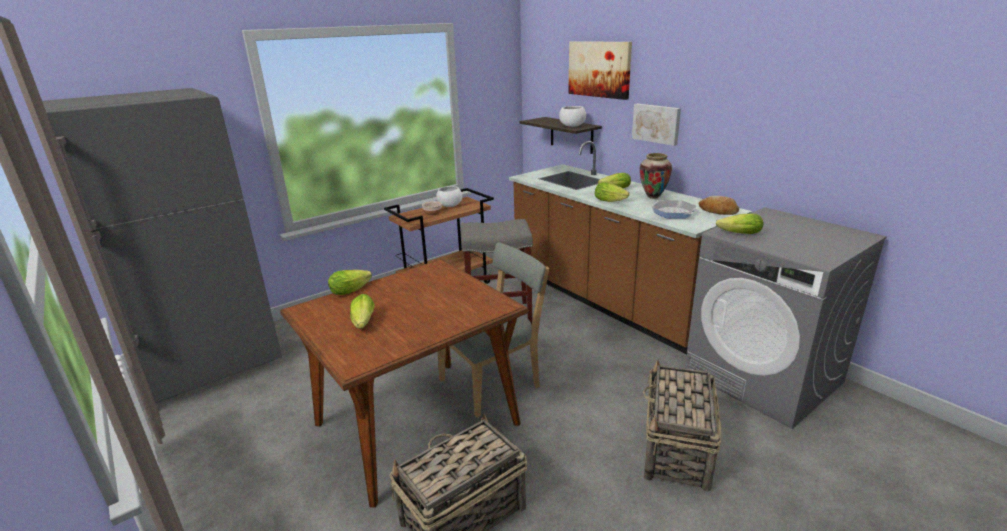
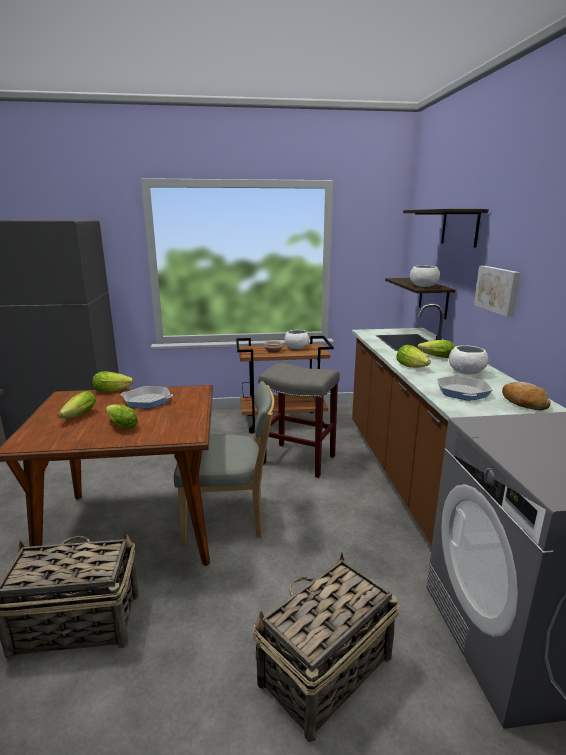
camera: 30 degrees right, 5 degrees down
picture [568,41,632,100] -> shelf [403,209,489,248]
vase [640,153,672,199] -> white bowl [449,345,488,374]
lettuce [716,213,763,234] -> lettuce moved to [106,405,138,429]
none -> frying pan [121,386,173,409]

